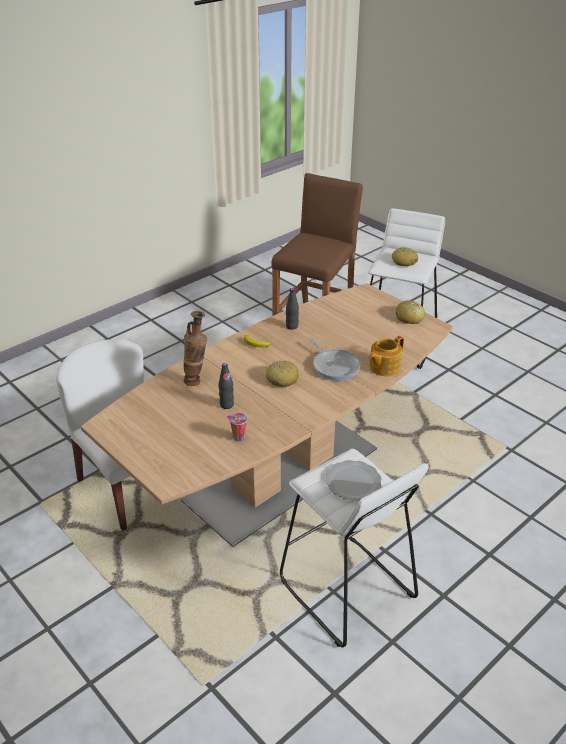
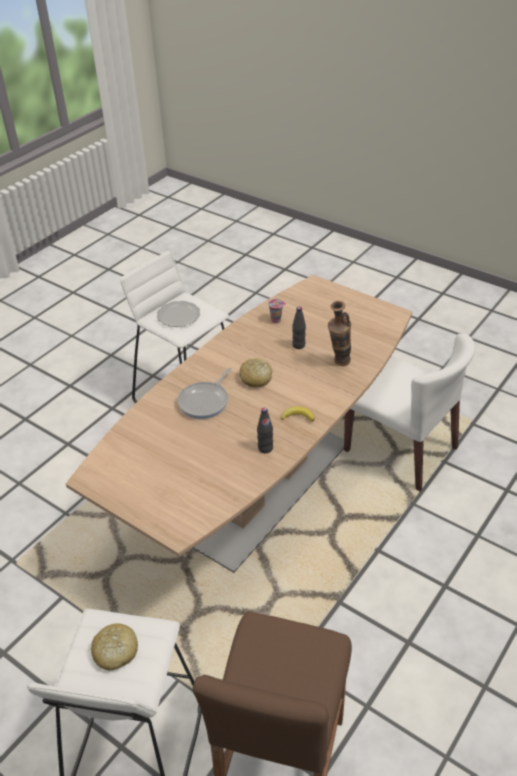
camera: 170 degrees right, 5 degrees up
frying pan [309,338,361,380] -> frying pan turned 105 degrees counterclockwise [177,368,232,419]
teapot [369,336,404,376] -> none
bread [396,300,425,324] -> none

